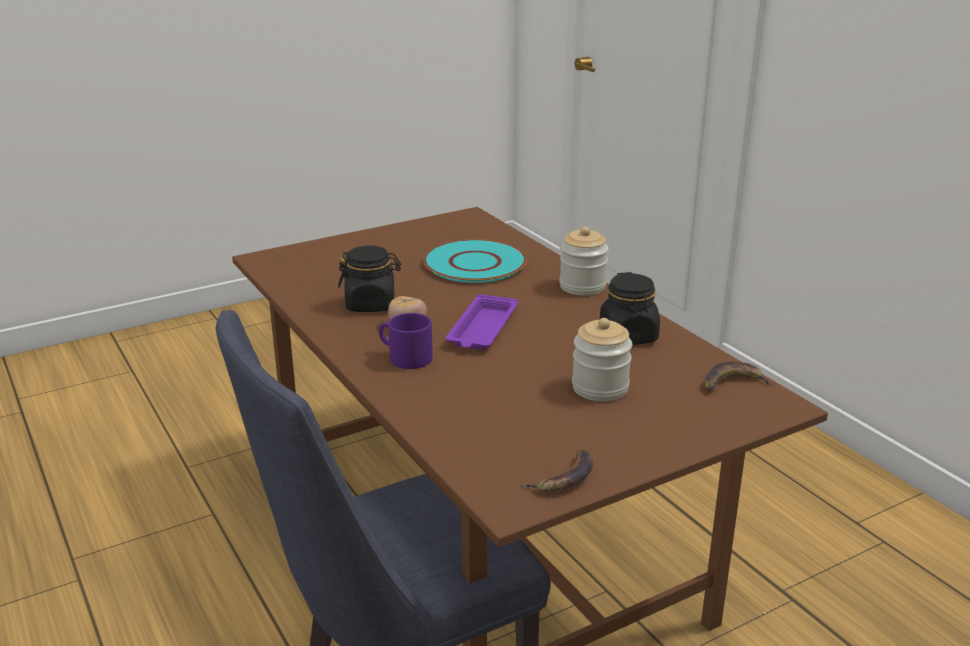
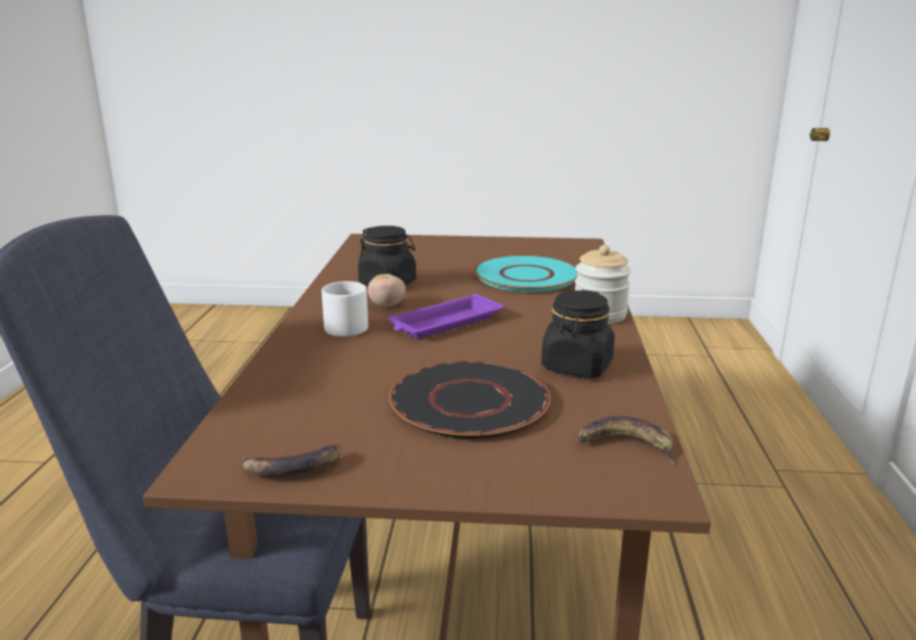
camera: 35 degrees right, 5 degrees down
purple mug [379,313,433,369] -> white mug [322,281,368,337]
jar [572,318,632,401] -> black plate [389,361,551,439]

